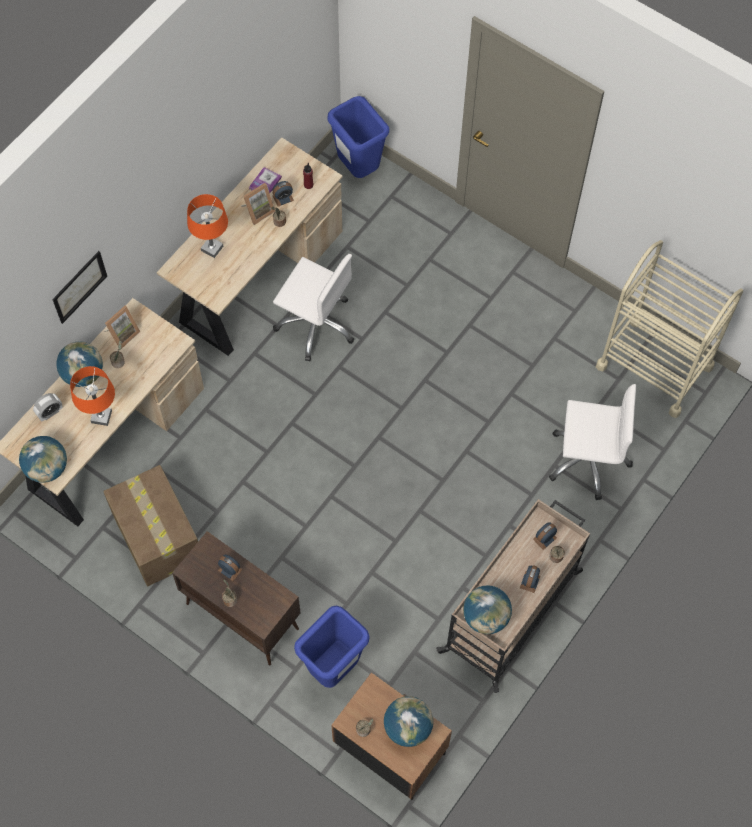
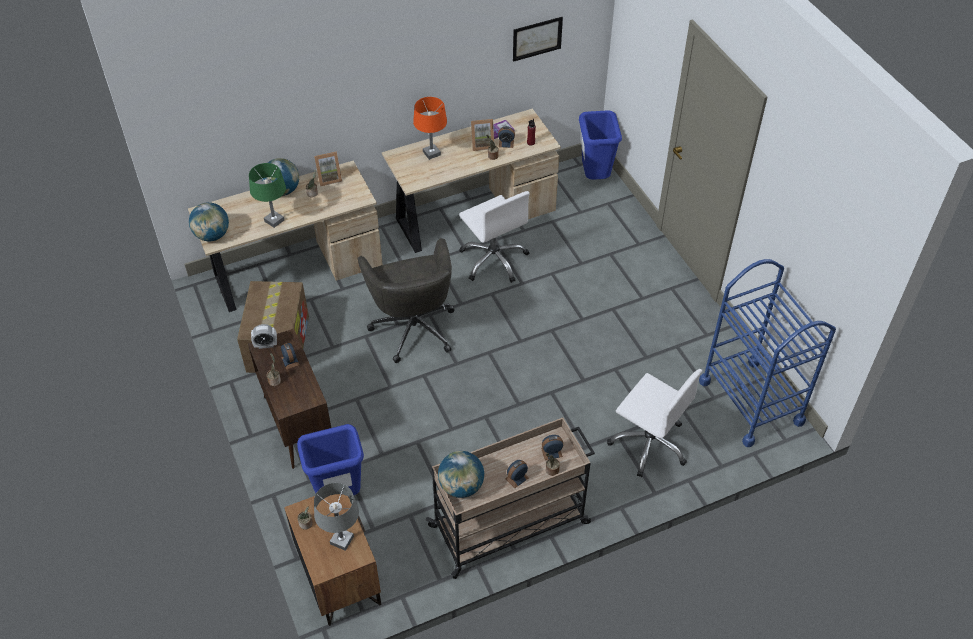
camera: 30 degrees right, 15 degrees down
alarm clock [33,393,62,421] -> alarm clock moved to [251,324,277,349]
picture [52,251,107,324] -> picture moved to [513,17,563,62]
orange table lamp [70,366,115,426] -> green table lamp [249,163,286,228]
globe [384,696,433,747] -> grey table lamp [314,483,359,551]
beige cart [596,240,743,418] -> blue cart [699,259,836,447]
none -> grey office chair [357,238,455,363]

